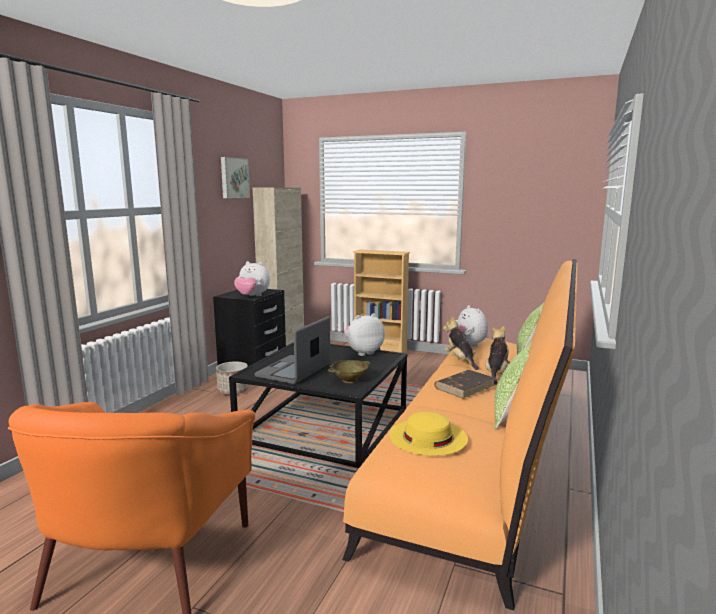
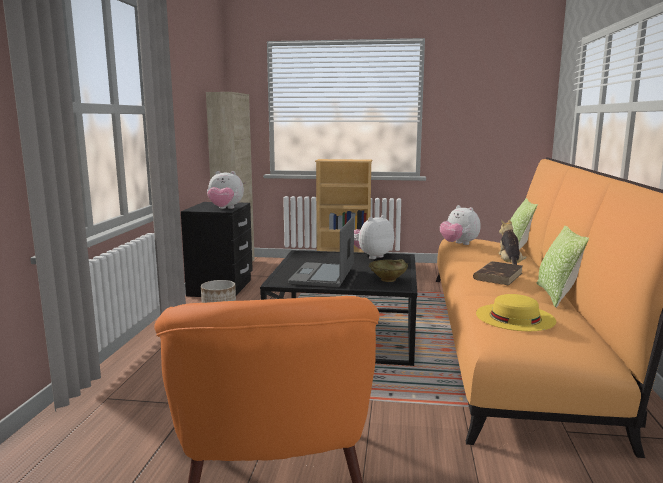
camera: 15 degrees left, 0 degrees up
picture [221,157,250,198] -> none
plush toy [443,316,479,370] -> none

